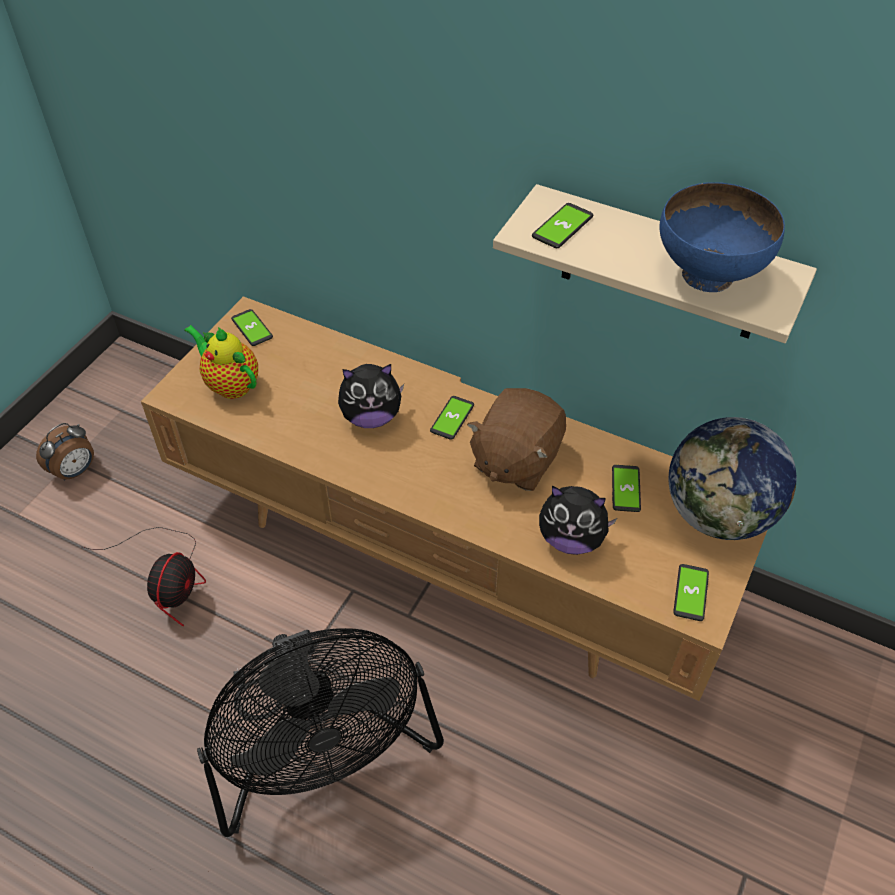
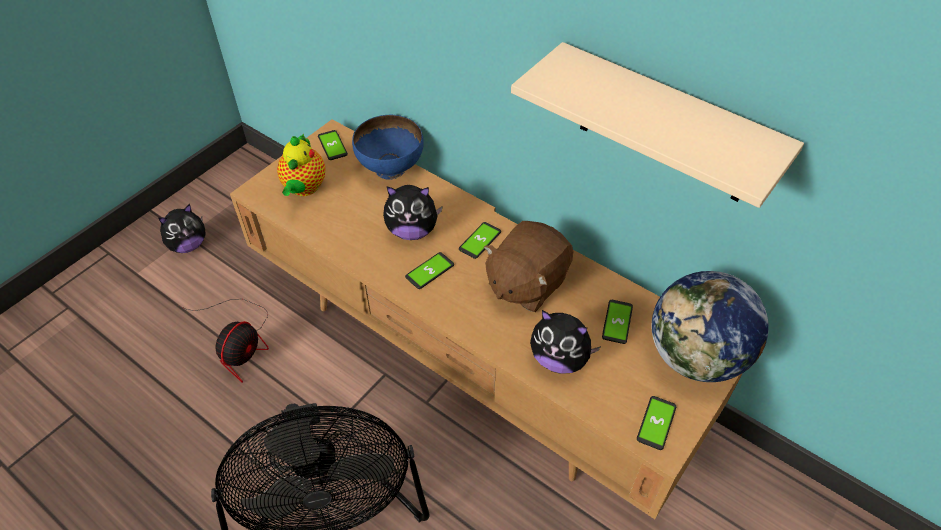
camera: 10 degrees right, 0 degrees up
alarm clock [36,423,94,481] -> plush toy [159,204,206,253]
teapot [184,325,258,399] -> teapot turned 135 degrees counterclockwise [277,134,325,196]
phone [532,203,593,248] -> phone moved to [405,252,454,289]
blue bowl [659,182,785,292] -> blue bowl moved to [352,115,424,180]

